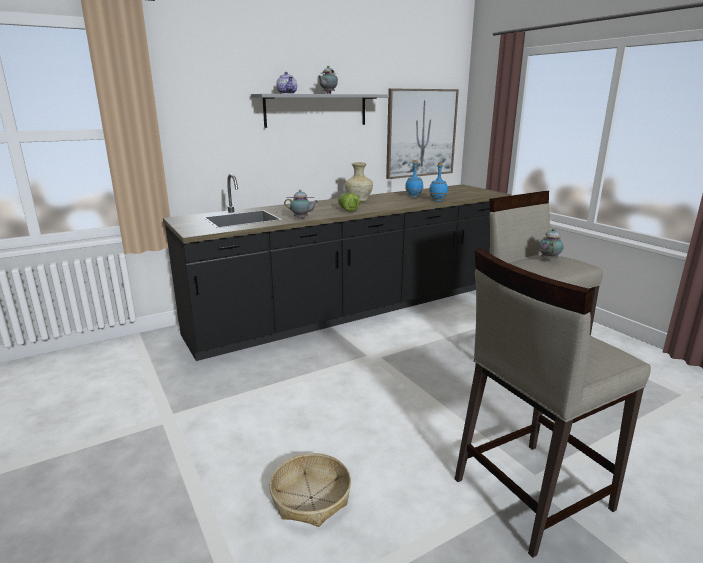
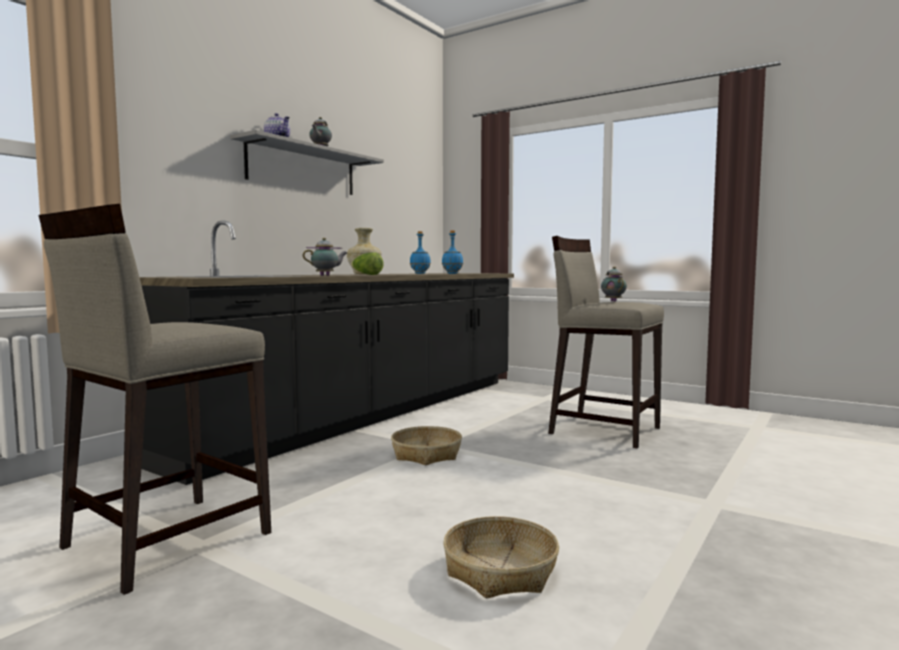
camera: 25 degrees left, 15 degrees down
picture [386,88,459,179] -> none
beige stool [455,248,651,558] -> beige stool moved to [38,204,271,595]
none -> basket [391,426,462,465]

